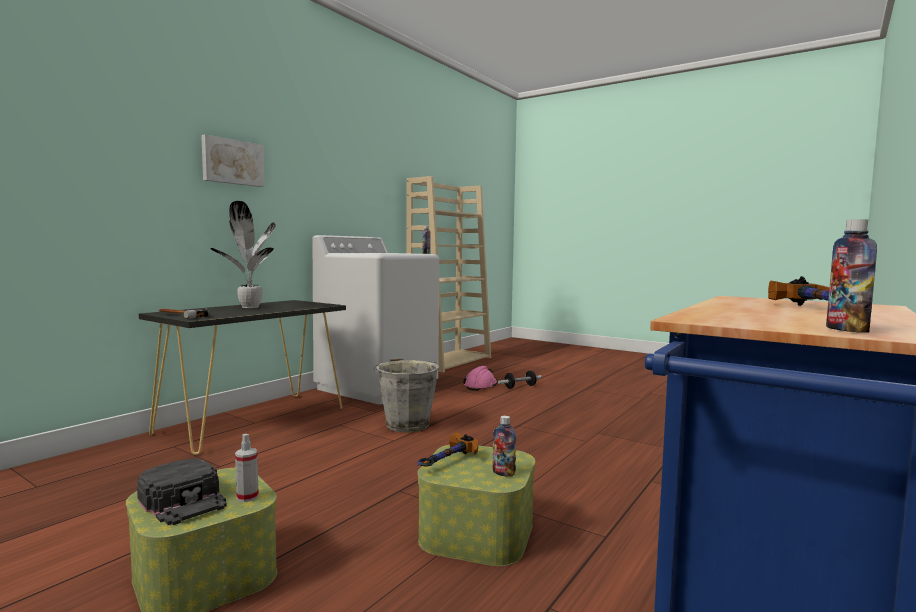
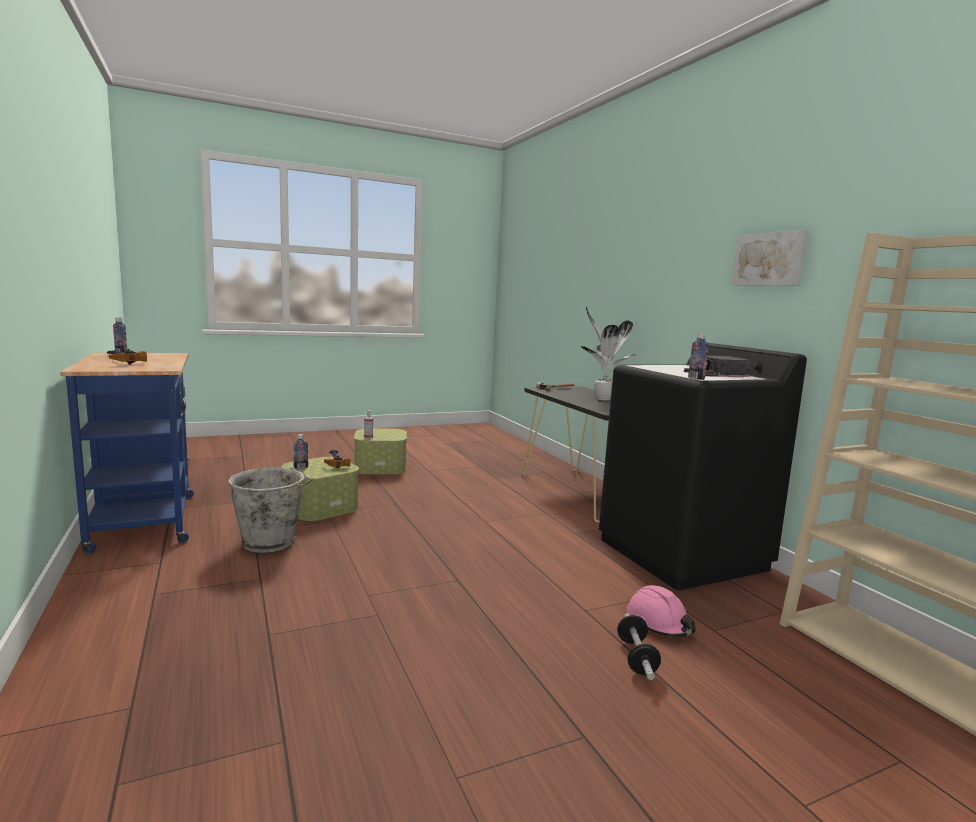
camera: 120 degrees right, 5 degrees up
black cap [137,458,227,525] -> black cap moved to [684,356,751,377]
picture [201,134,265,187] -> picture moved to [731,230,808,286]
white washing machine [312,235,439,405] -> black washing machine [599,343,807,590]
grey bucket [373,358,439,433] -> grey bucket moved to [228,468,313,553]

